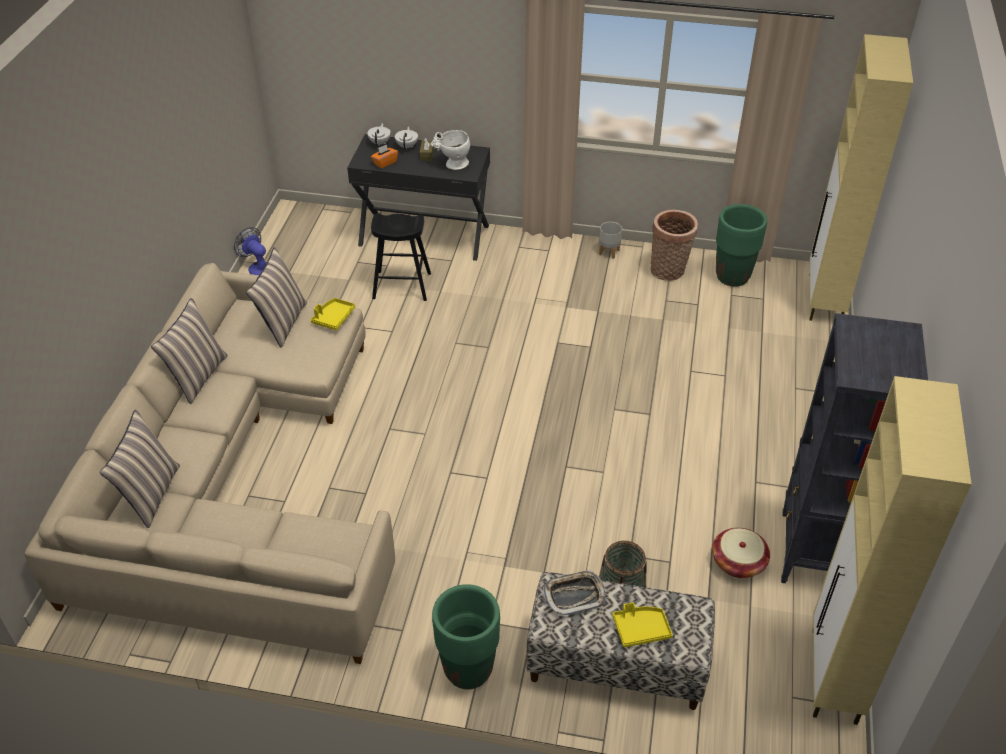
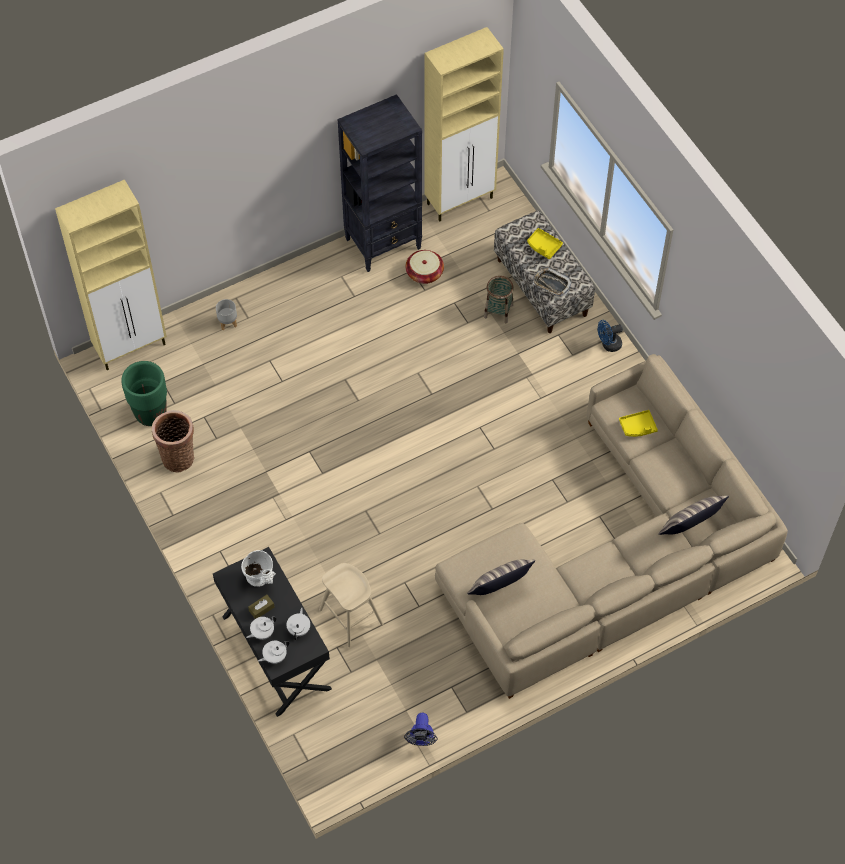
camera: 130 degrees left, 15 degrees up
pillow [151,298,228,404] -> none
yellow tray [311,298,355,330] -> yellow tray moved to [619,410,658,437]
orange tissue box [371,144,398,168] -> white teapot [286,608,310,640]
black stool [371,213,431,301] -> beige stool [319,563,383,647]
green planter [432,584,500,689] -> blue fan [598,320,623,352]
grey planter [599,222,622,259] -> grey planter moved to [216,299,237,330]

